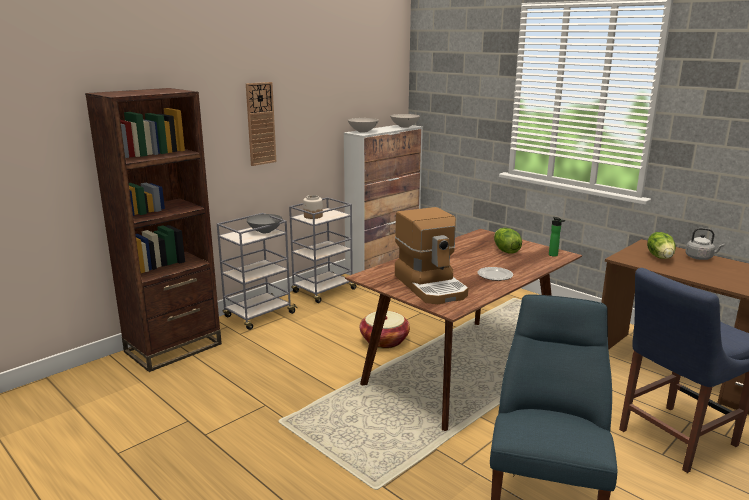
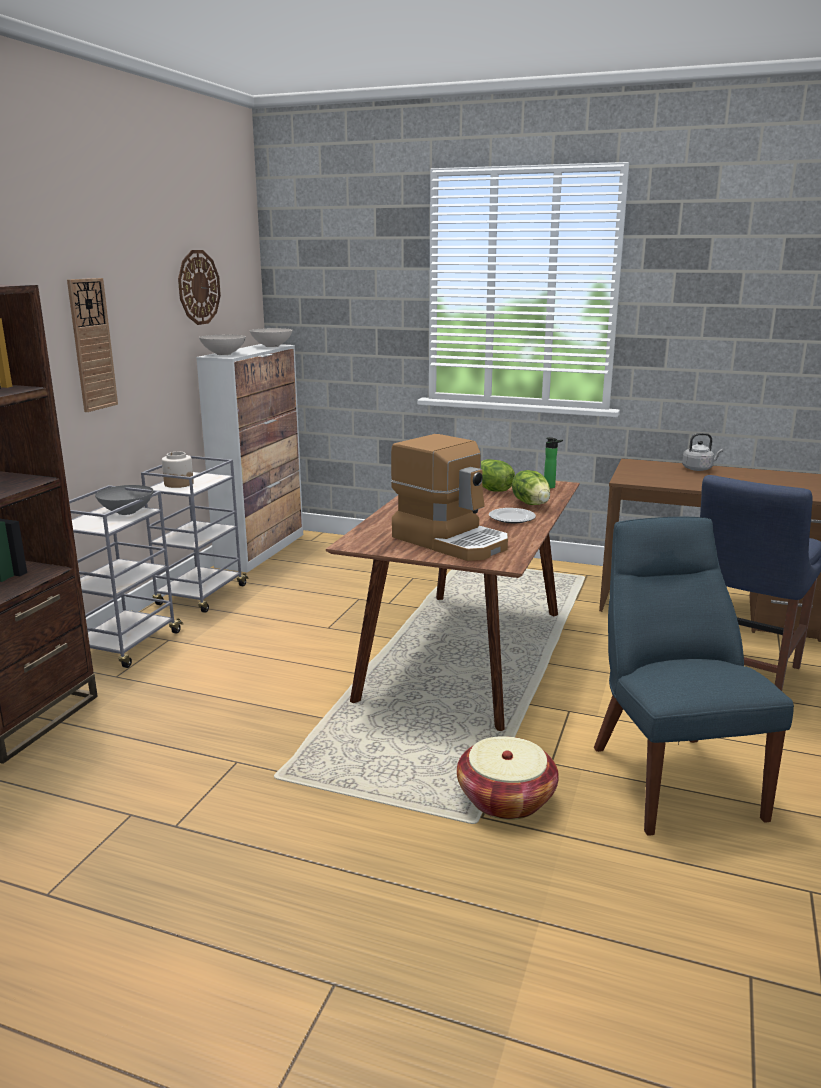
camera: 25 degrees left, 0 degrees up
basket [360,311,410,349] -> basket moved to [457,736,559,820]
lettuce [647,232,676,259] -> lettuce moved to [512,470,550,505]
none -> wall clock [178,250,221,325]

